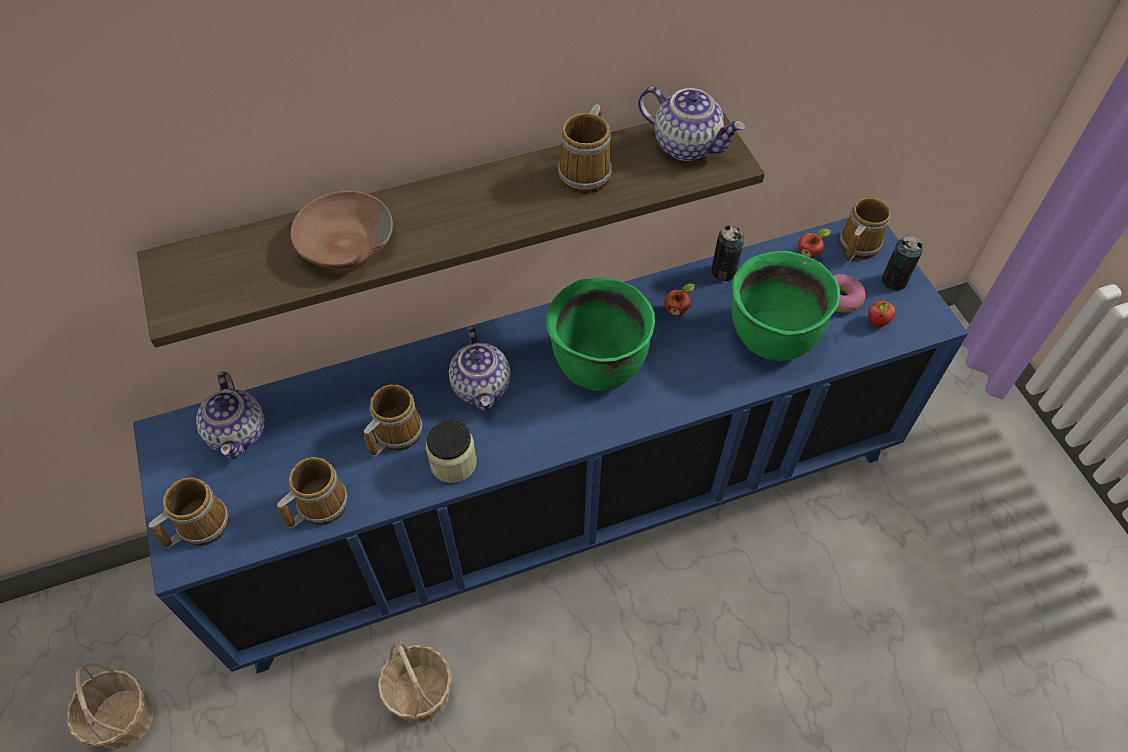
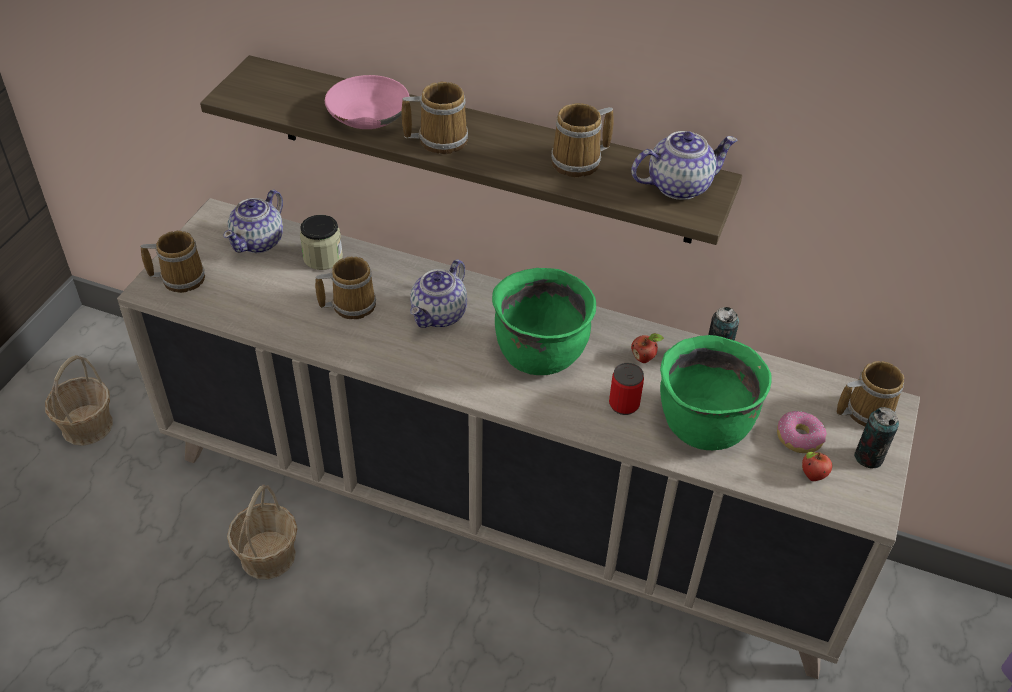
camera: 40 degrees right, 10 degrees down
blue cabinet [133,218,968,674] -> beige cabinet [117,198,920,679]
mug [277,457,348,528] -> mug moved to [402,82,468,154]
brown bowl [291,191,393,269] -> pink bowl [325,75,410,129]
jar [426,420,477,483] -> jar moved to [300,215,343,270]
teapot [638,86,746,161] -> teapot turned 90 degrees counterclockwise [631,131,738,200]
apple [798,228,831,259] -> none
none -> can [609,363,644,415]

